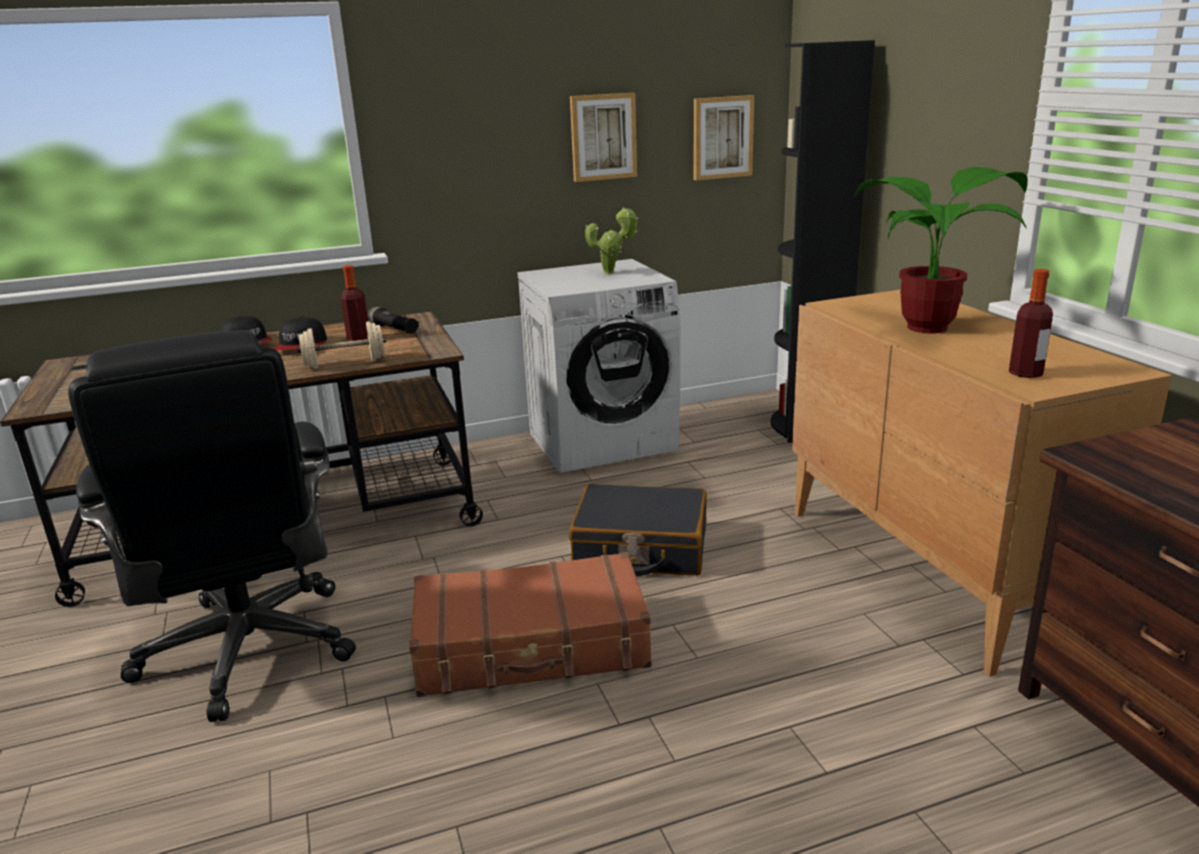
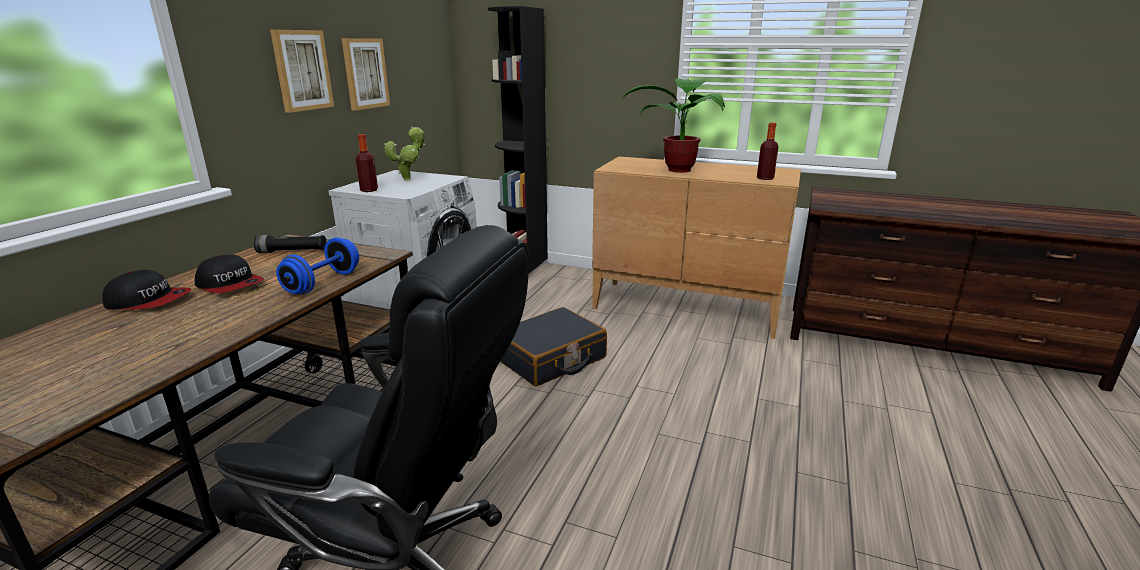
camera: 50 degrees left, 0 degrees up
beige dumbbell [297,321,386,369] -> blue dumbbell [276,237,359,294]
bottle [341,265,368,341] -> bottle moved to [356,134,378,192]
brown suitcase [409,552,652,697] -> none
picture [694,95,754,181] -> picture moved to [270,30,334,113]

